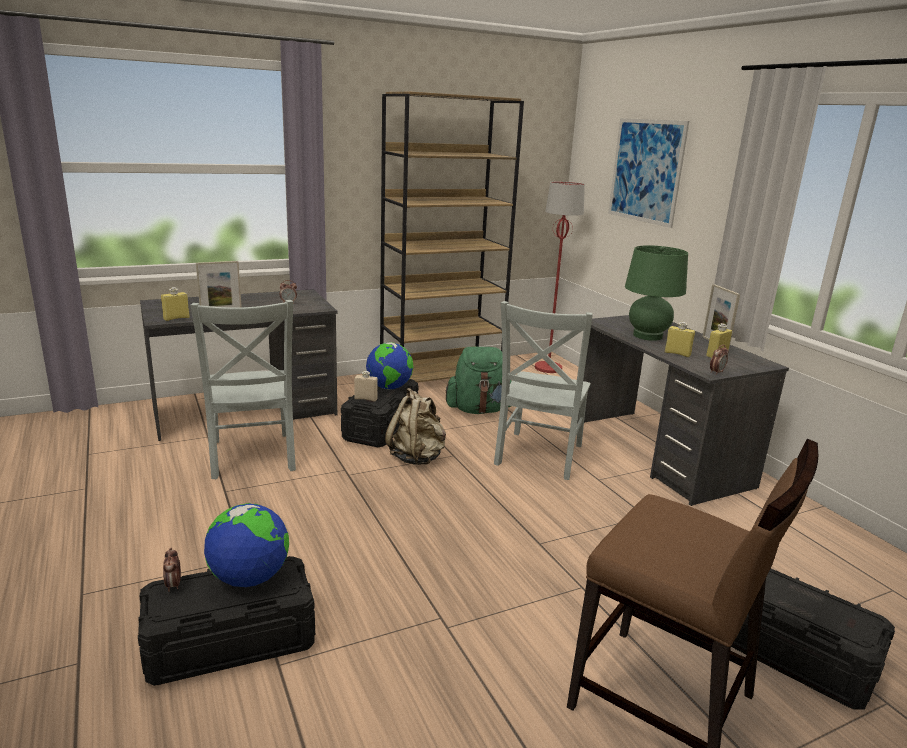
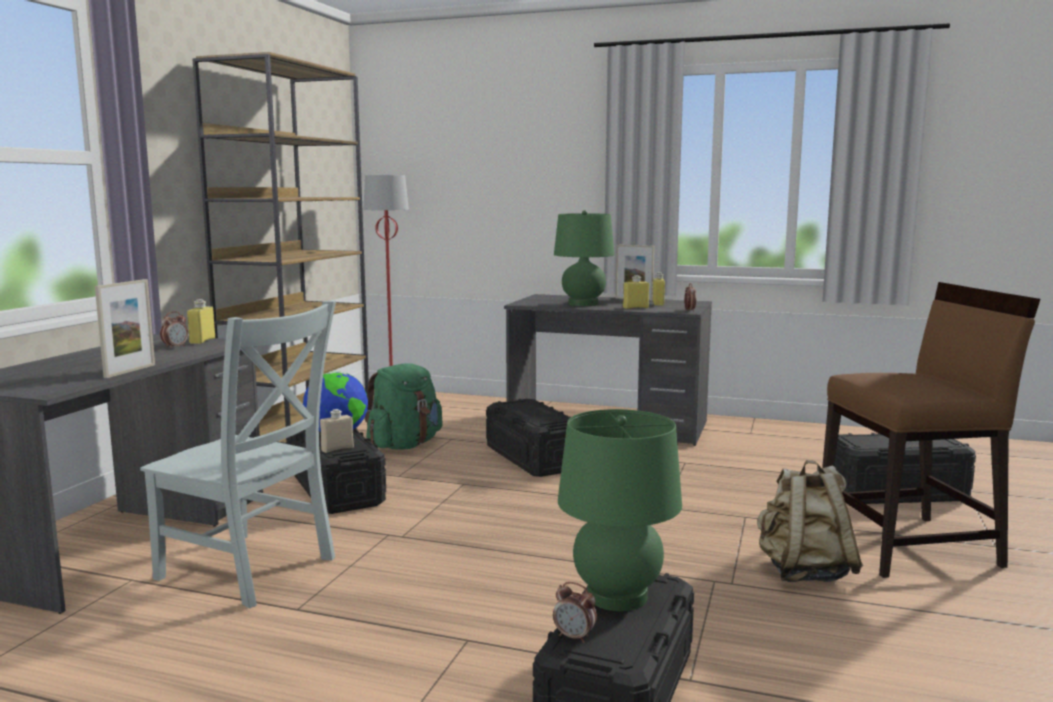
camera: 45 degrees left, 10 degrees down
yellow bottle [161,287,189,321] -> yellow bottle moved to [187,299,215,344]
globe [204,503,289,587] -> green table lamp [558,409,682,611]
beige backpack [385,388,446,465] -> beige backpack moved to [757,460,863,582]
grey chair [494,301,593,480] -> black storage box [486,399,571,477]
picture [608,118,689,228] -> none

